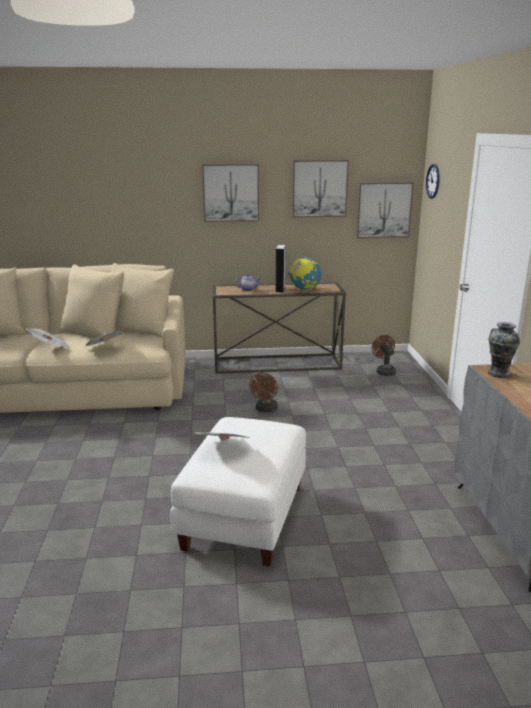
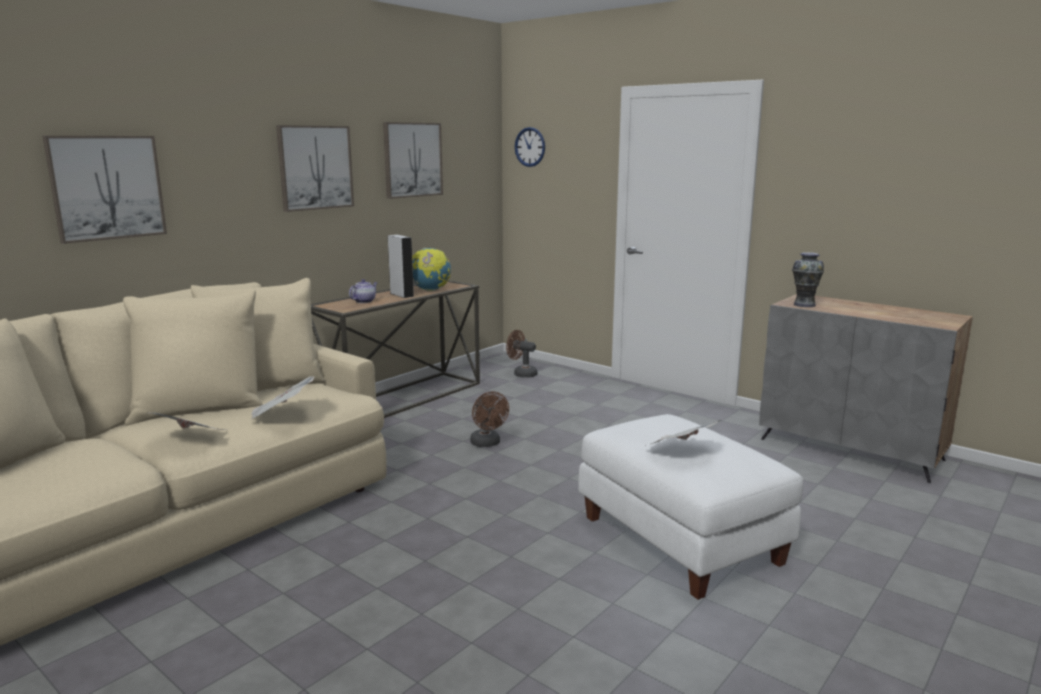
camera: 45 degrees left, 5 degrees down
picture [356,182,414,238] -> picture moved to [43,136,167,244]

